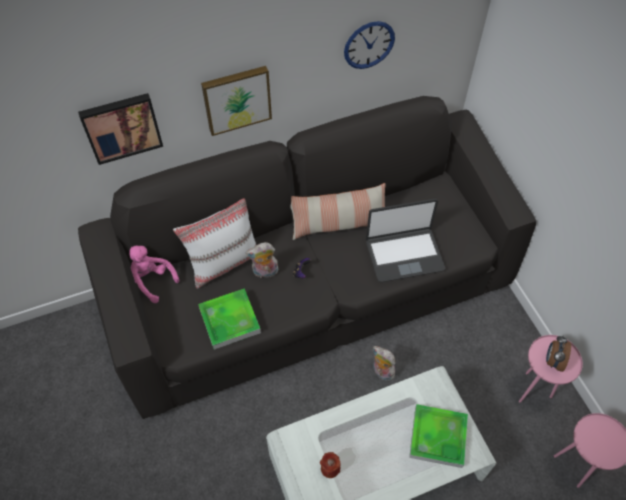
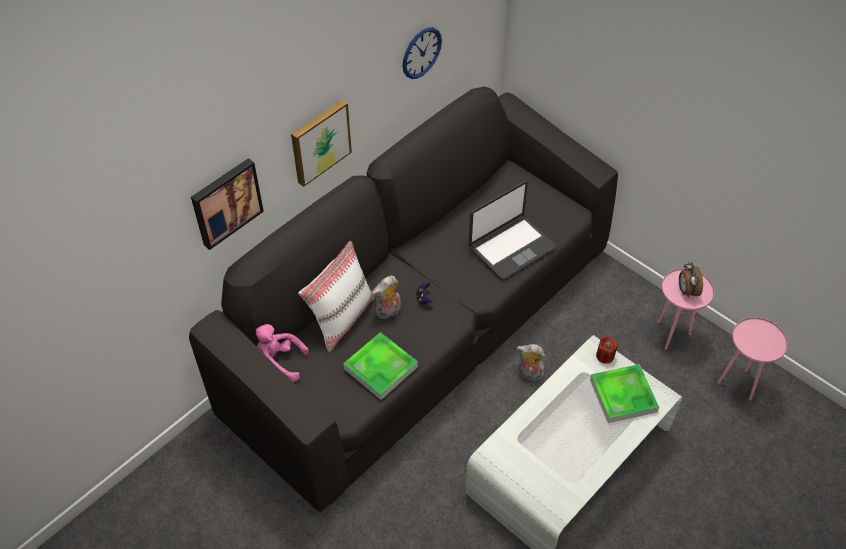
camera: 25 degrees left, 5 degrees down
pillow [290,183,386,240] -> none
red candle [320,452,340,478] -> red candle moved to [596,336,618,364]

